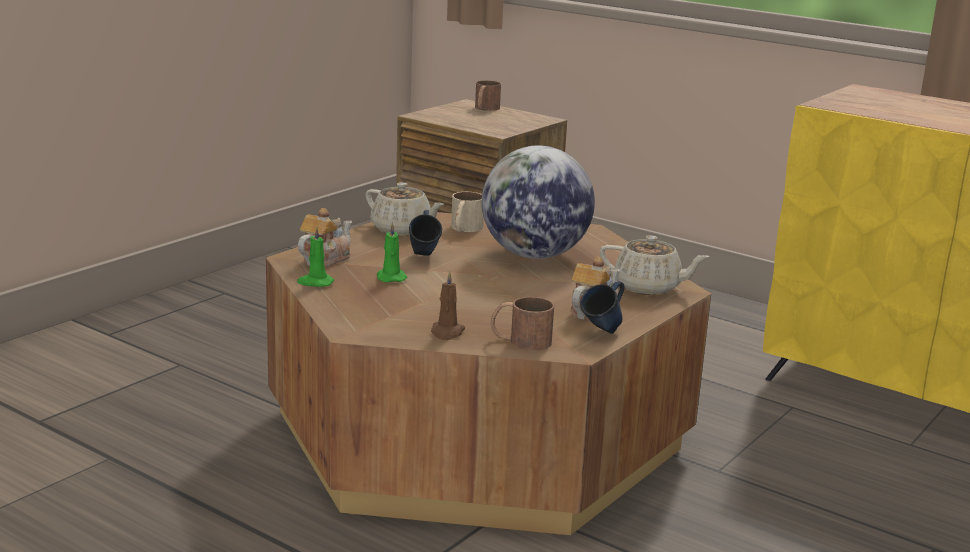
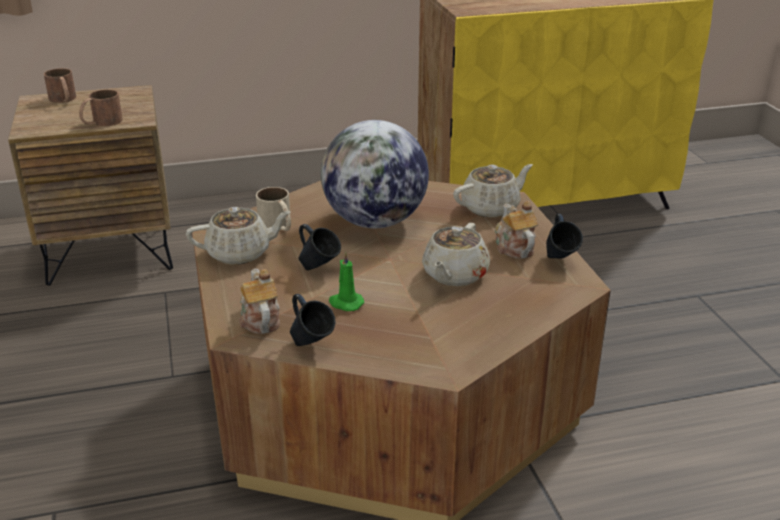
camera: 50 degrees left, 10 degrees up
green candle [297,226,334,287] -> blue mug [290,294,335,346]
brown candle [431,271,465,340] -> none
brown mug [490,297,554,351] -> brown mug moved to [79,89,123,126]
none -> beige teapot [422,223,490,286]

